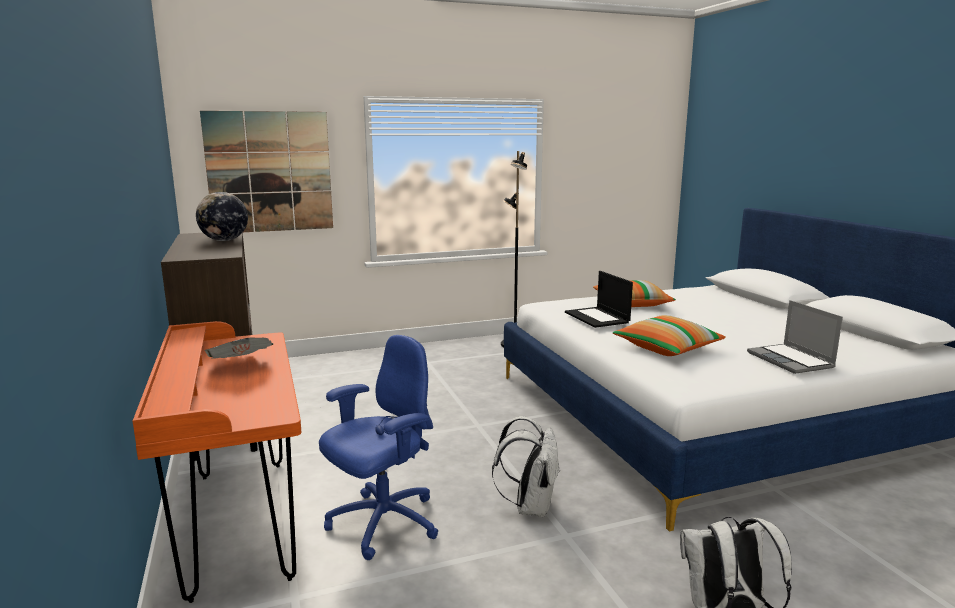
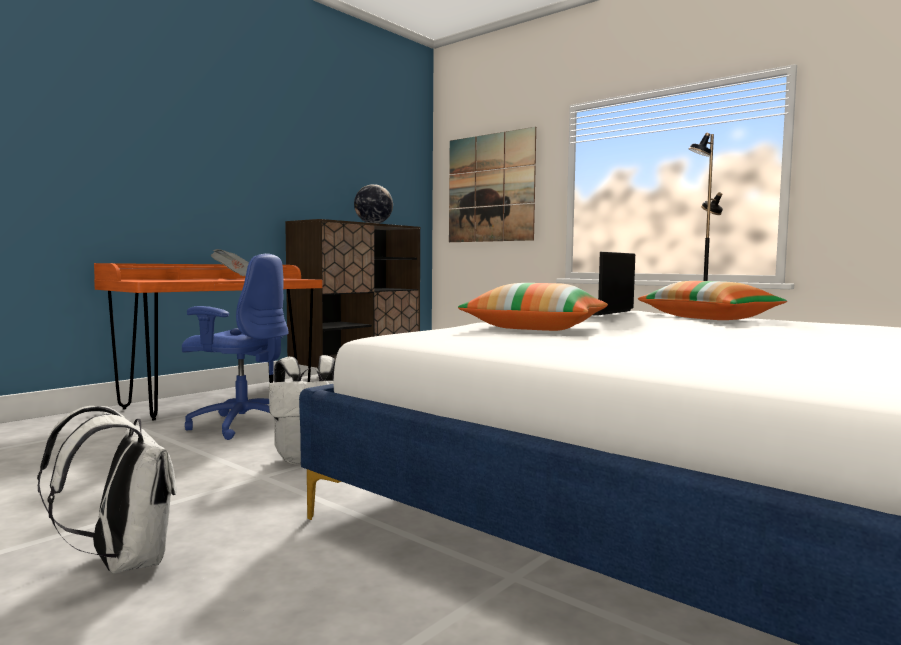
camera: 60 degrees right, 10 degrees down
laptop [747,300,843,374] -> none

